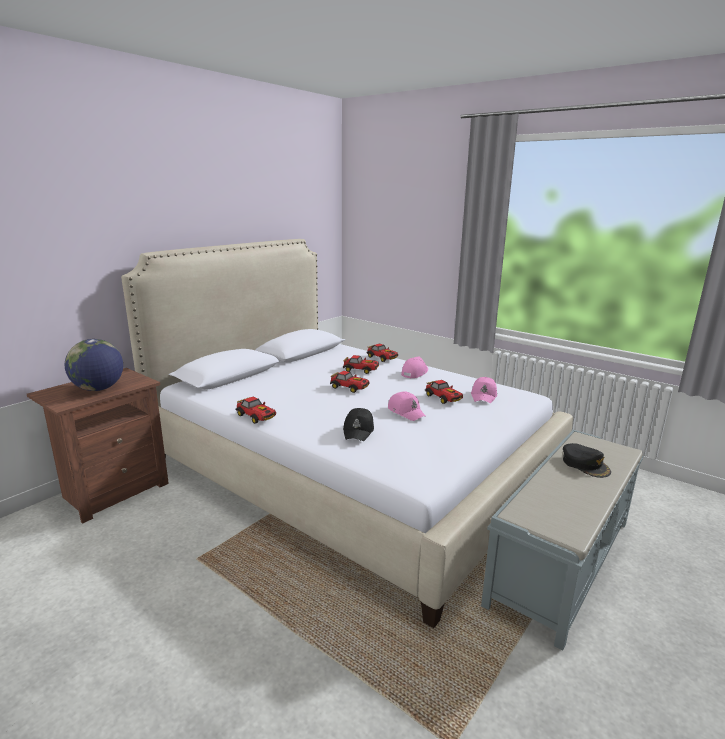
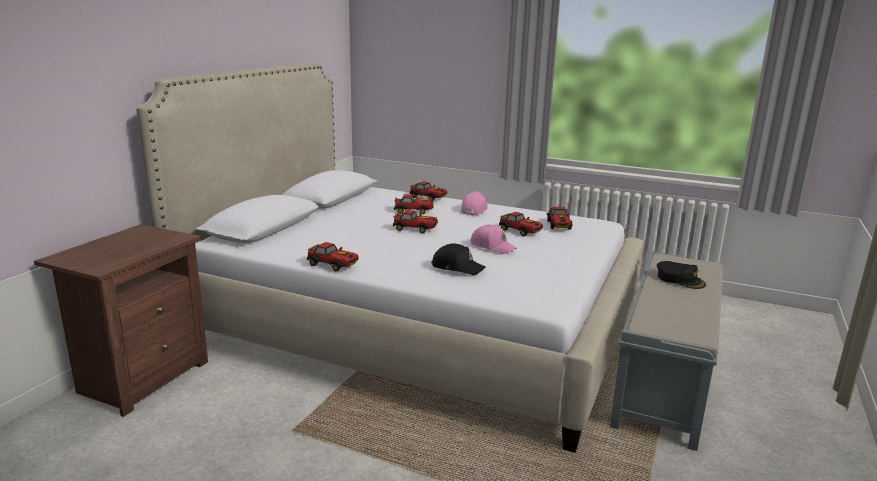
camera: 15 degrees left, 0 degrees up
globe [65,339,123,391] -> none
black cap [343,408,374,441] -> black cap turned 60 degrees counterclockwise [431,243,485,275]
pink cap [471,377,497,403] -> toy car [547,207,573,229]

